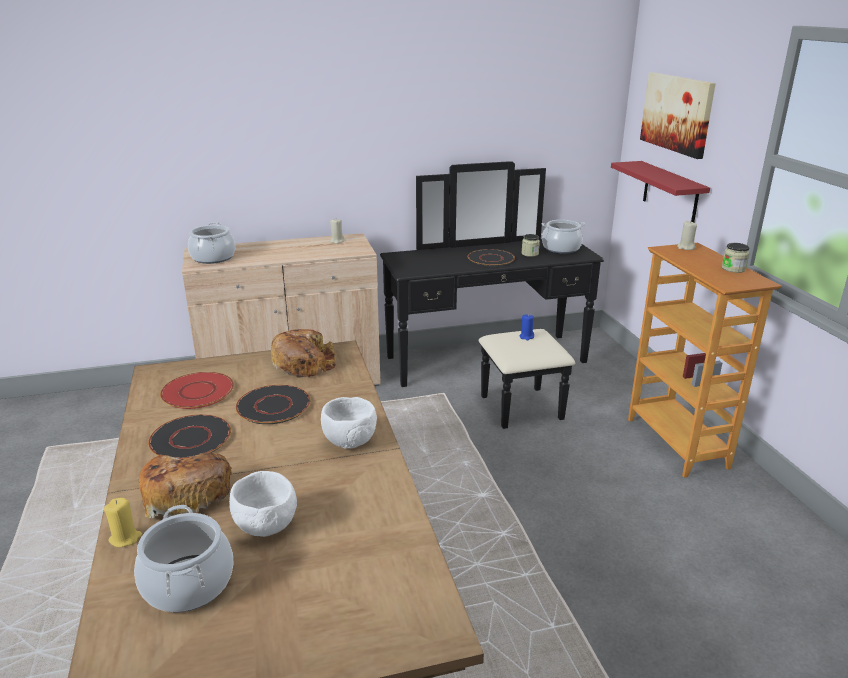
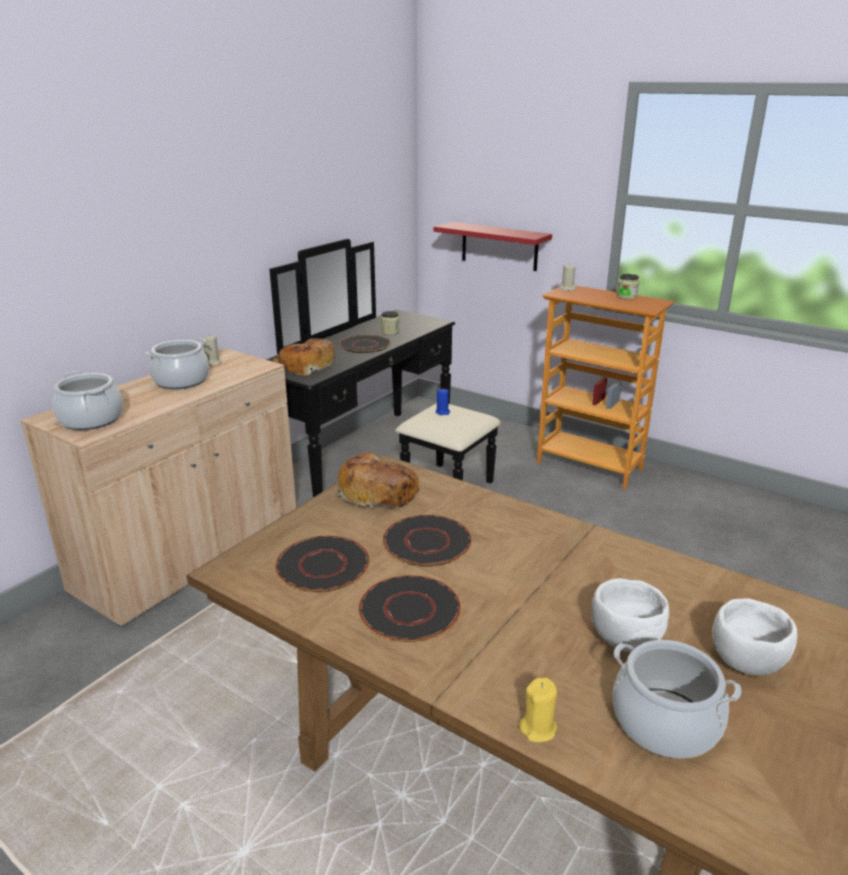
camera: 40 degrees left, 0 degrees up
bread [139,452,232,519] -> bread moved to [273,338,335,376]
red plate [160,372,234,409] -> black plate [275,536,370,592]
white bowl [321,397,377,449] -> white bowl moved to [712,598,797,676]
cooking pot [542,220,586,253] -> cooking pot moved to [145,338,209,389]
picture [640,72,716,159] -> none

